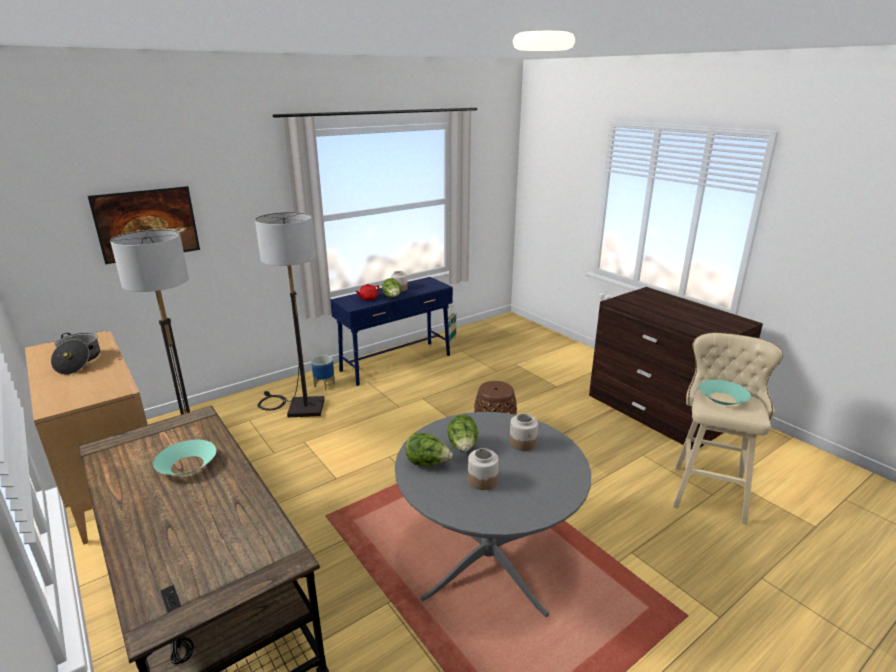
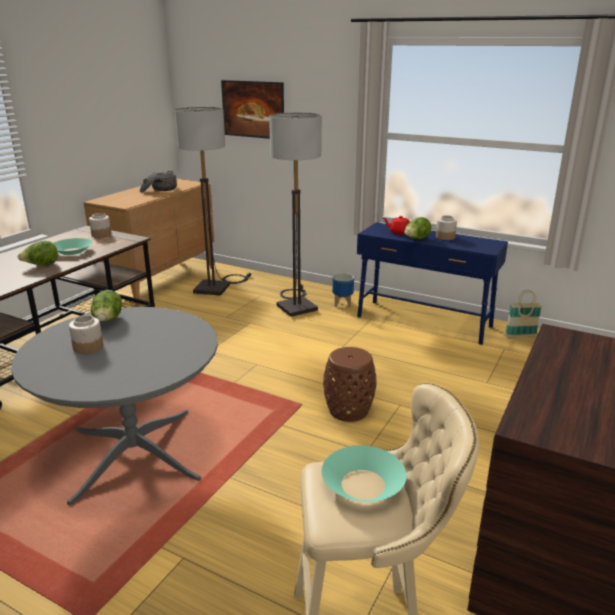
camera: 65 degrees right, 0 degrees up
lettuce [448,415,478,452] -> lettuce moved to [18,241,58,265]
jar [510,413,538,451] -> jar moved to [89,213,111,238]

